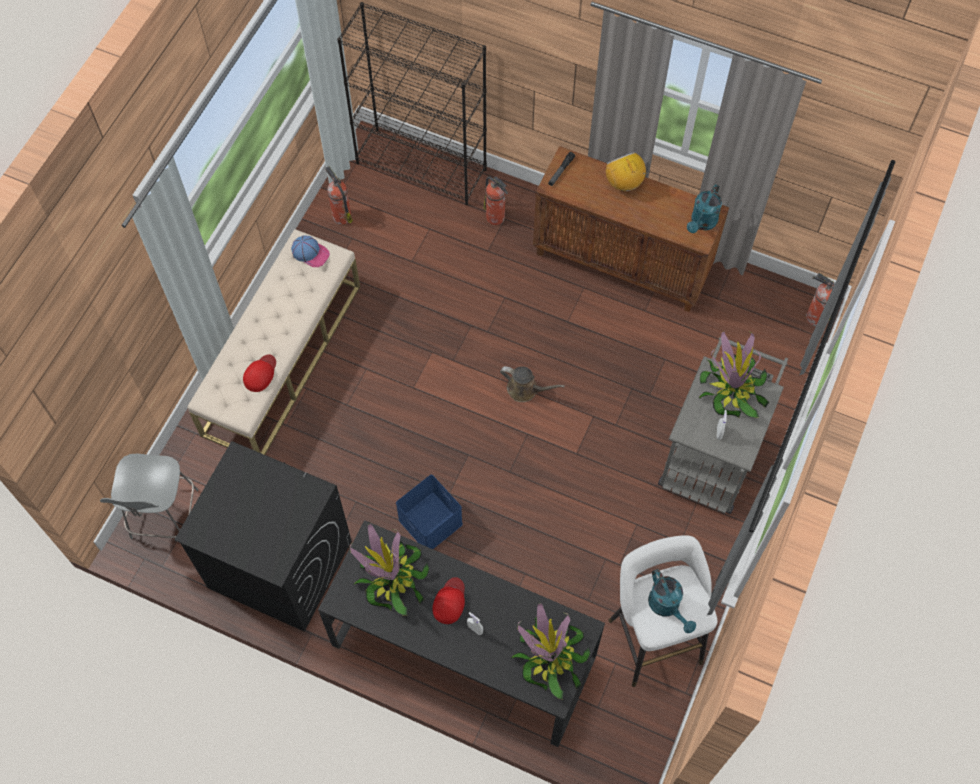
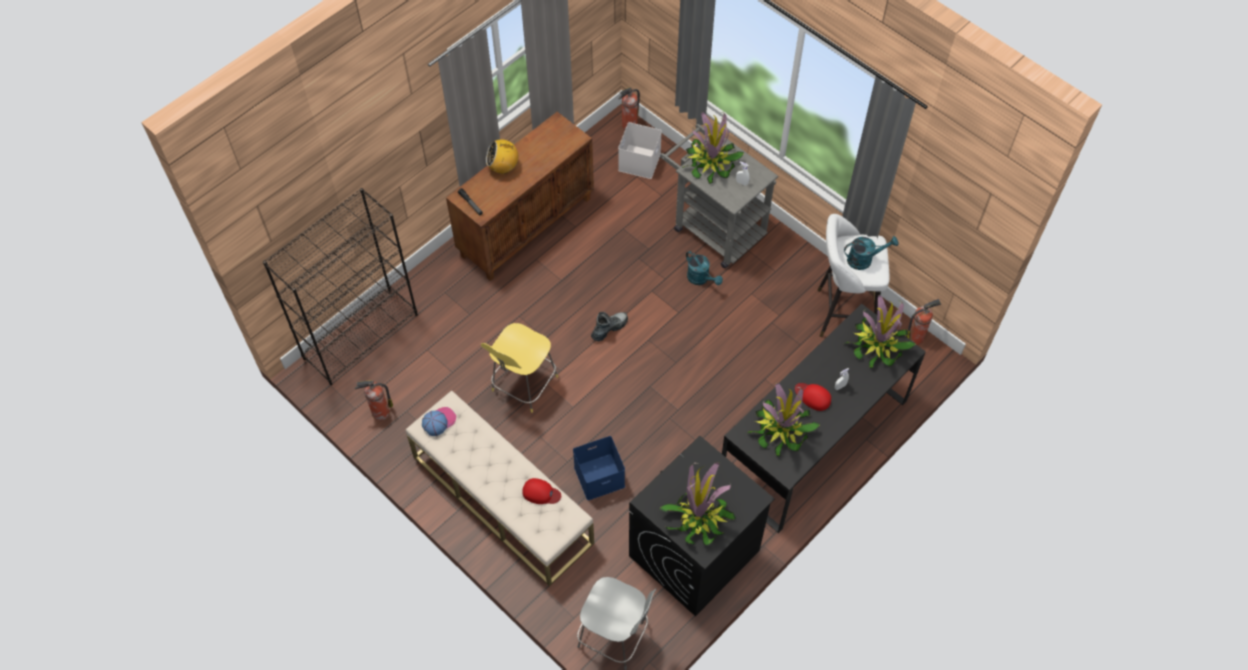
camera: 70 degrees left, 5 degrees down
red cap [243,354,276,392] -> red cap turned 150 degrees clockwise [522,478,561,504]
blue storage box [396,475,463,549] -> blue storage box moved to [573,436,625,500]
fire extinguisher [483,176,508,225] -> fire extinguisher moved to [906,299,941,345]
brown watering can [500,366,565,402] -> boot [591,312,628,341]
turquoise watering can [687,184,722,233] -> turquoise watering can moved to [686,251,723,285]
none -> yellow stool [481,323,558,413]
none -> white storage box [618,122,662,179]
none -> potted plant [659,462,736,546]

